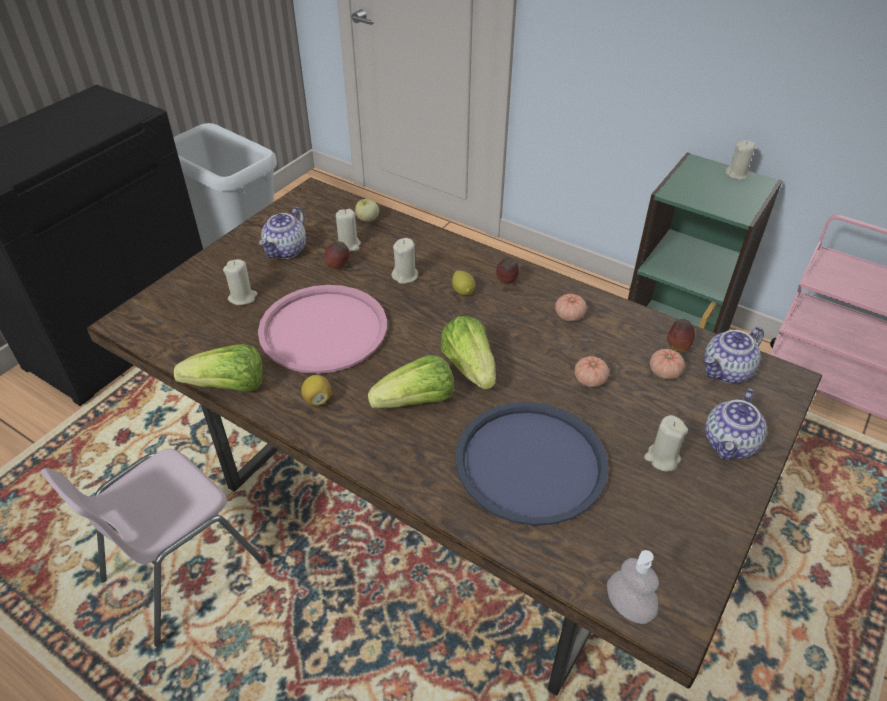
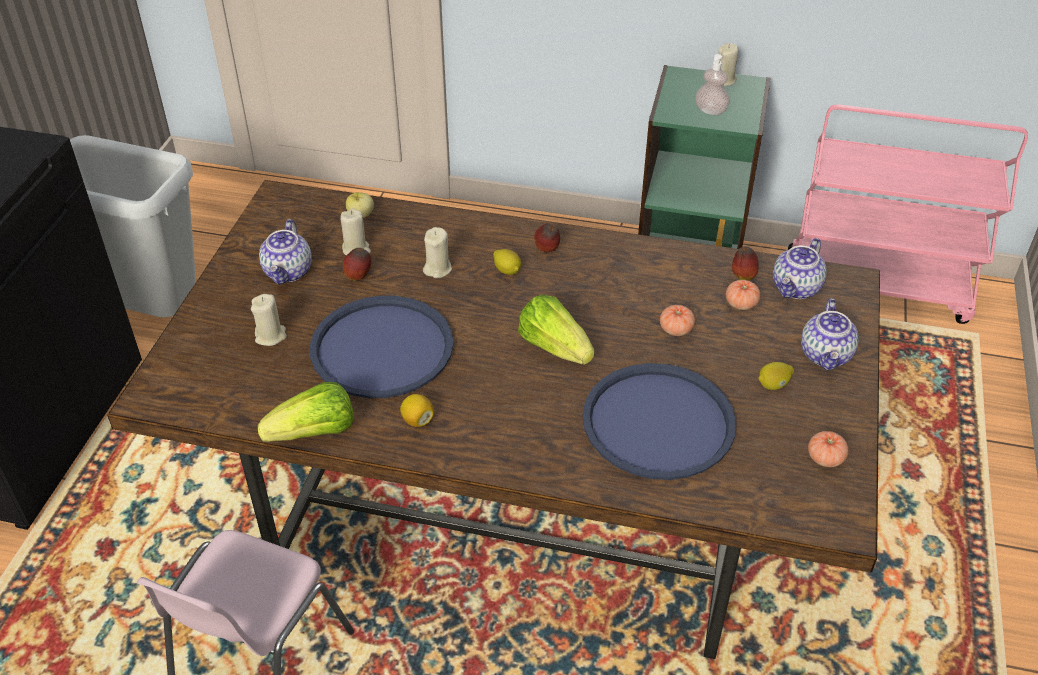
camera: 20 degrees left, 0 degrees up
pink tray [258,285,387,374] -> blue tray [310,296,454,398]
lettuce [368,355,454,408] -> none
tomato [555,294,587,321] -> tomato moved to [808,431,849,467]
soap dispenser [607,550,659,624] -> soap dispenser moved to [695,54,730,115]
beige candle [644,415,688,472] -> lemon [758,362,794,390]

